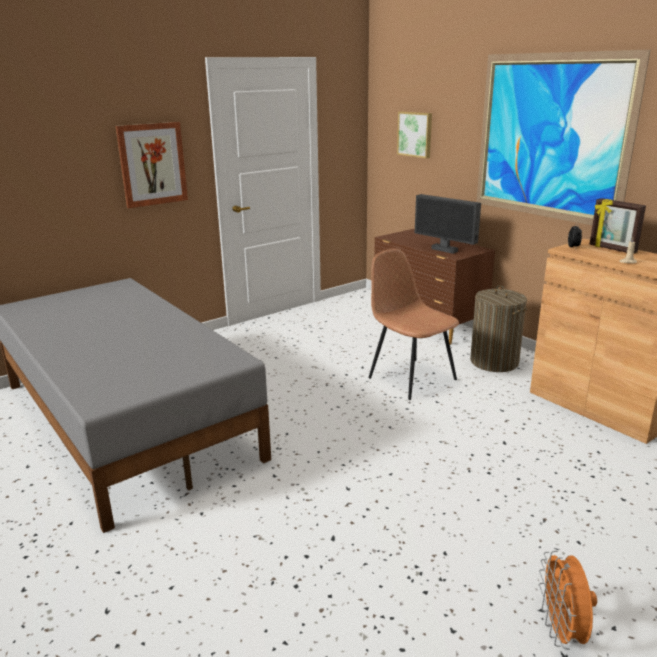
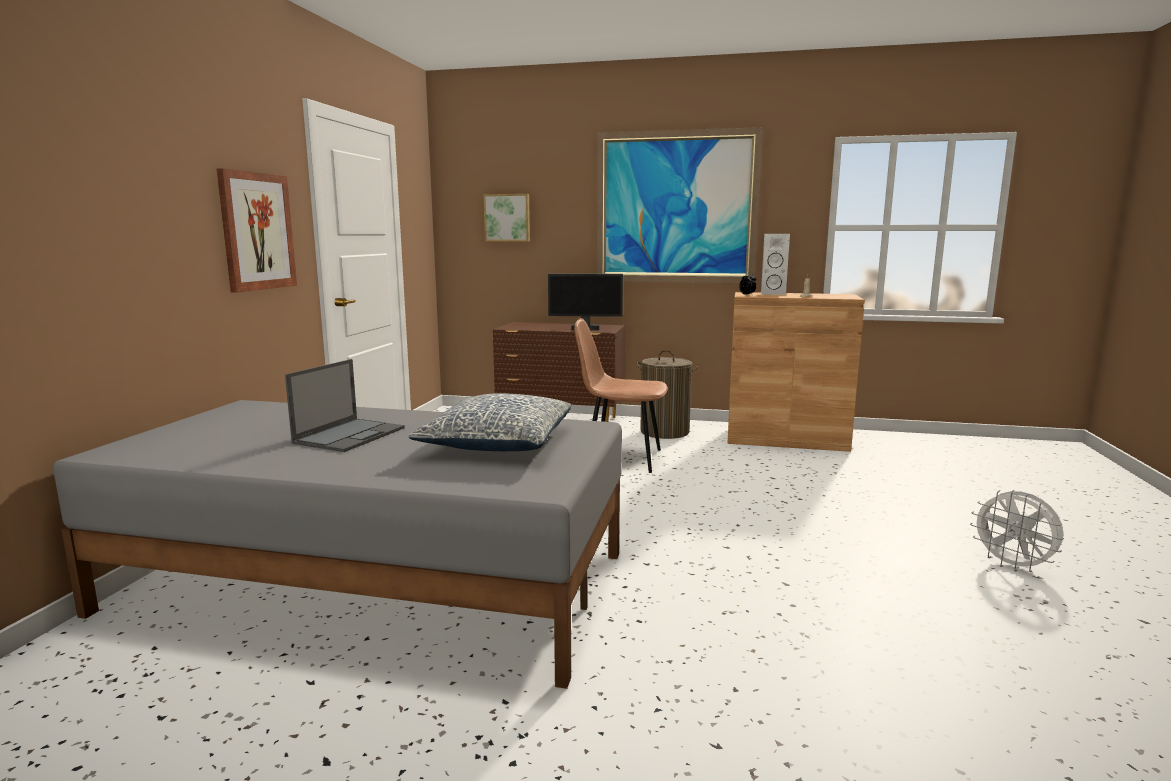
camera: 40 degrees left, 10 degrees down
orange fan [539,551,597,650] -> white fan [970,490,1064,572]
picture frame [590,198,646,254] -> white speaker [761,234,790,295]
none -> laptop [285,359,405,452]
none -> pillow [408,393,572,451]

